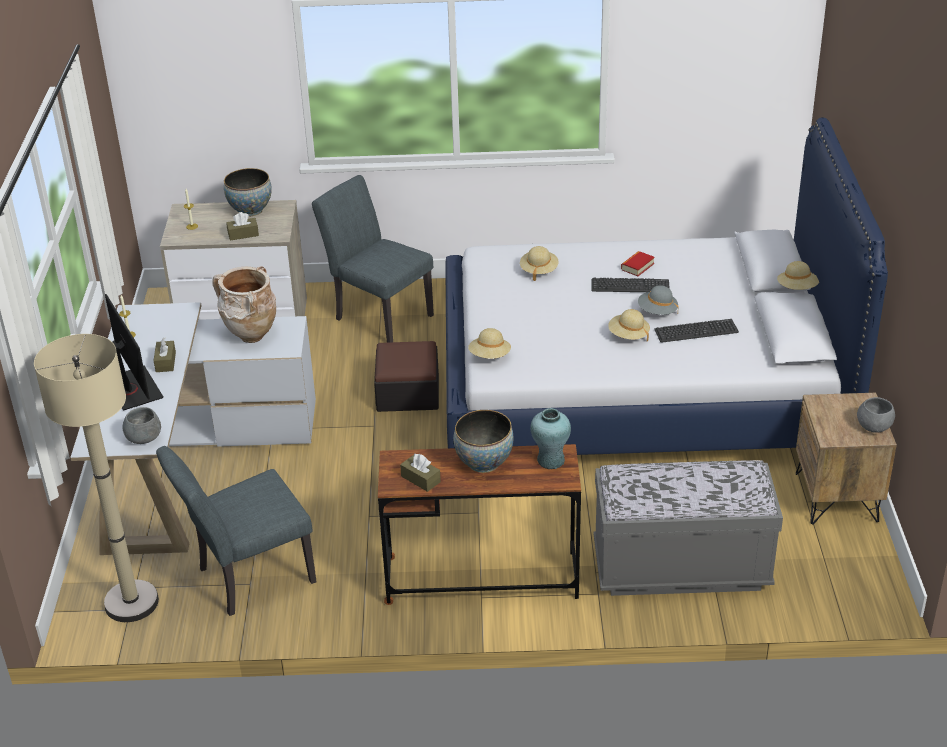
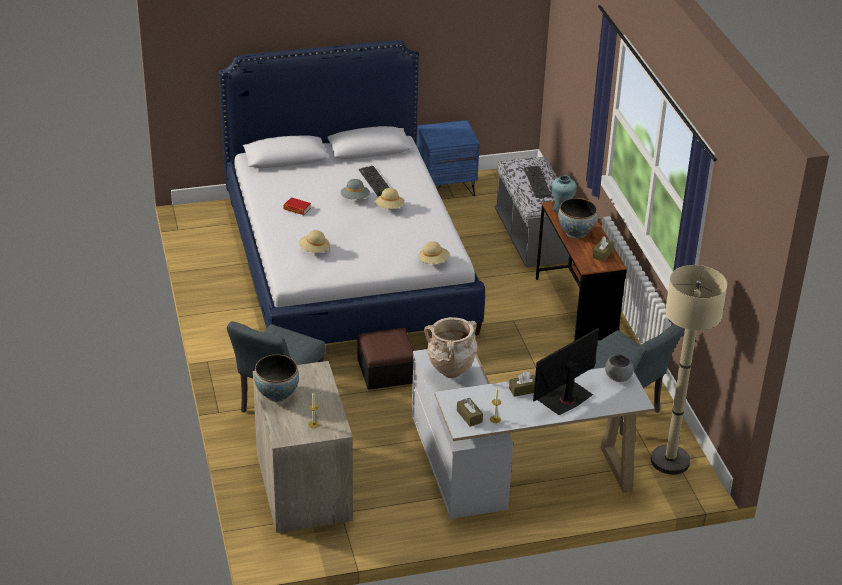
camera: 105 degrees left, 0 degrees up
brown tissue box [226,212,259,241] -> brown tissue box moved to [457,398,483,427]
keyboard [592,278,670,292] -> keyboard moved to [524,166,552,198]
beige hat [777,261,819,290] -> none
brown nightstand [796,393,897,524] -> blue nightstand [417,120,480,196]
grey bowl [857,397,895,433] -> none

